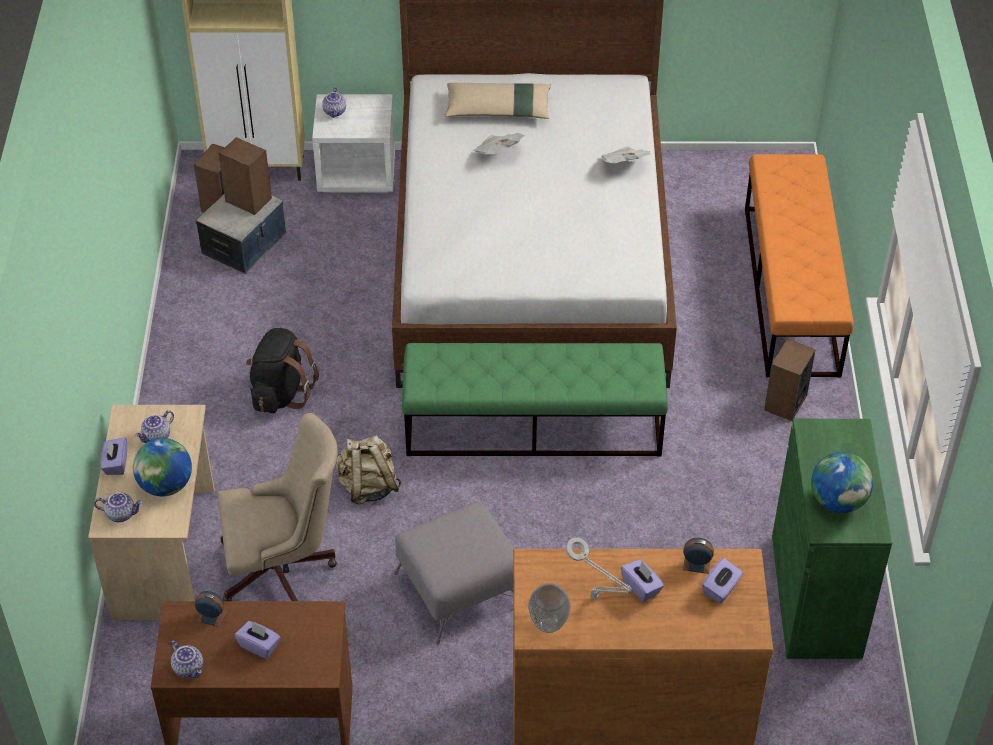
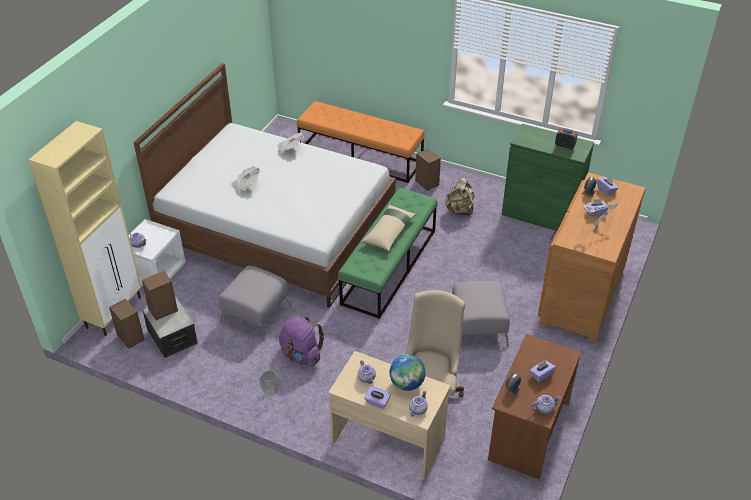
camera: 65 degrees left, 5 degrees down
black backpack [246,328,319,413] -> purple backpack [279,315,324,367]
beige backpack [336,435,402,504] -> beige backpack moved to [445,178,475,216]
beige pillow [445,83,551,119] -> beige pillow moved to [361,205,416,251]
vase [528,583,571,633] -> vase moved to [259,370,281,395]
globe [811,452,873,513] -> alarm clock [555,128,578,151]
none -> grey ottoman [219,265,292,341]

